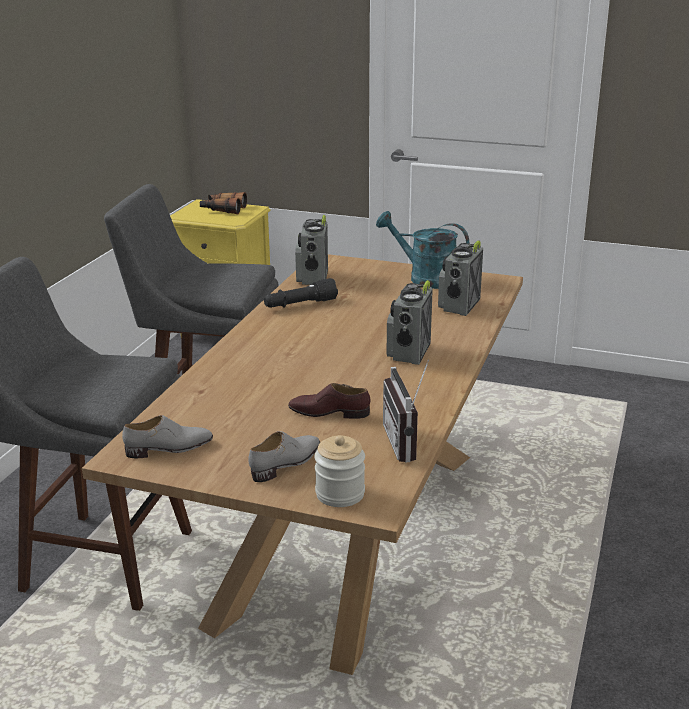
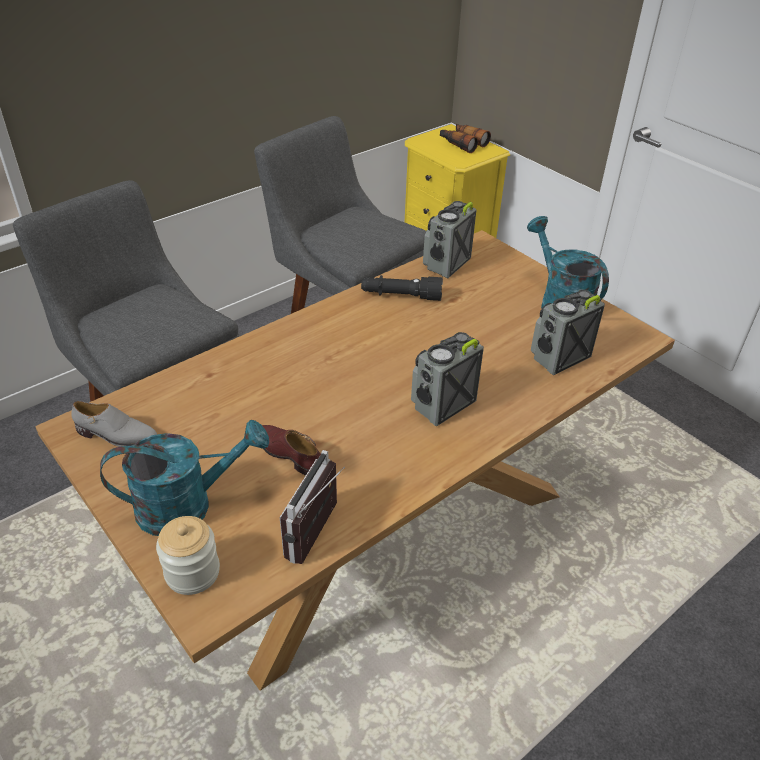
camera: 30 degrees right, 15 degrees up
grey shoe [248,431,320,482] -> turquoise watering can [100,420,269,536]

